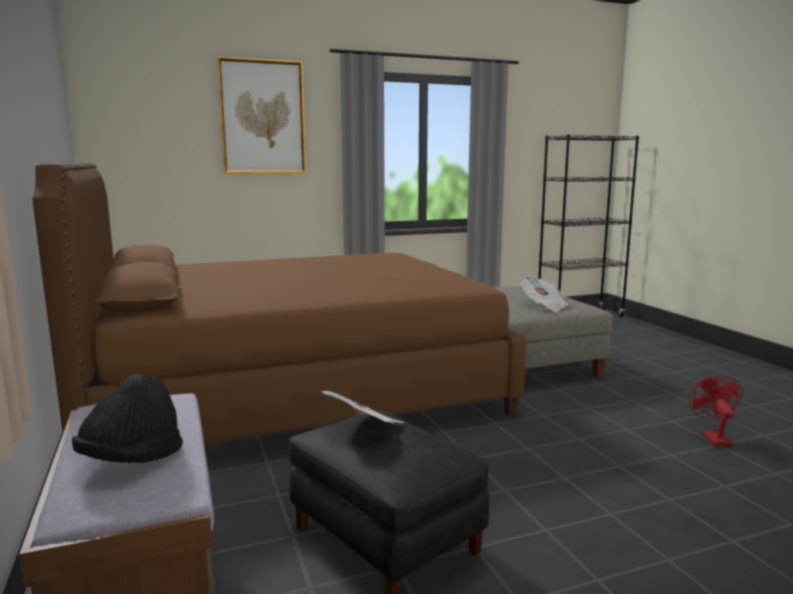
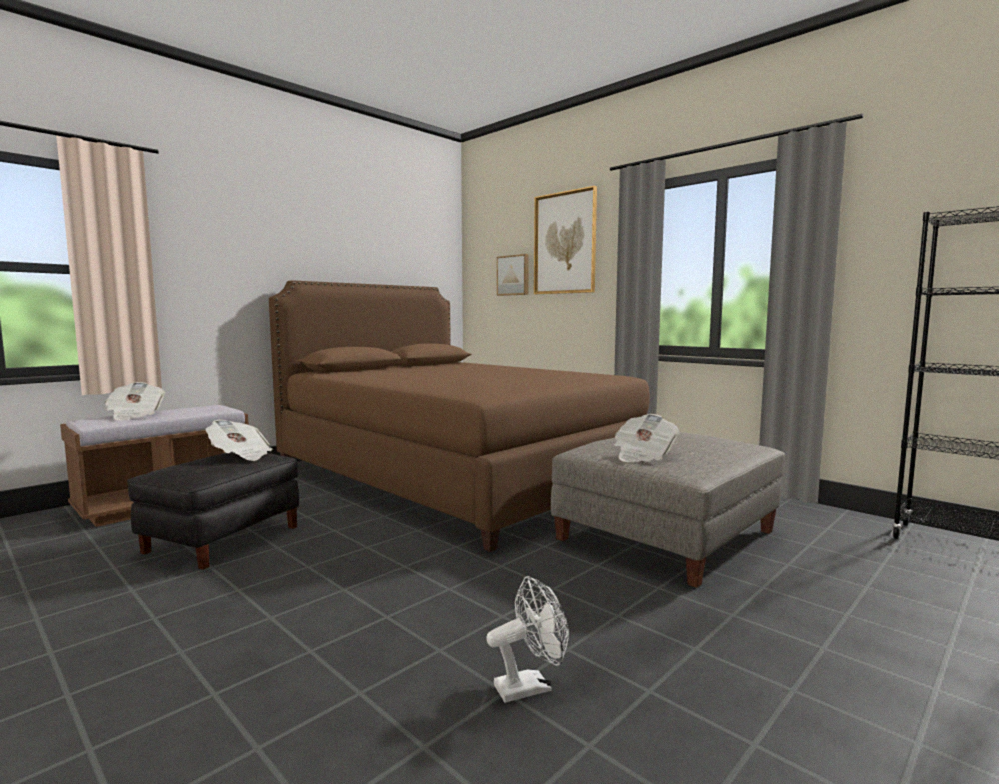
camera: 65 degrees right, 5 degrees down
black hat [72,374,183,463] -> newspaper [105,382,166,420]
red fan [688,374,743,446] -> white fan [487,576,569,703]
none -> picture [497,254,529,296]

